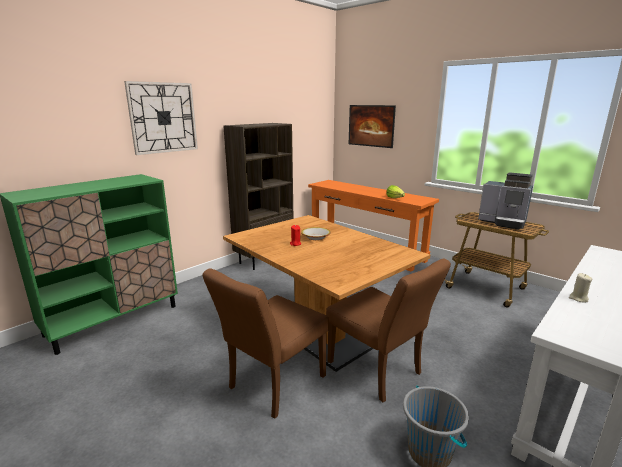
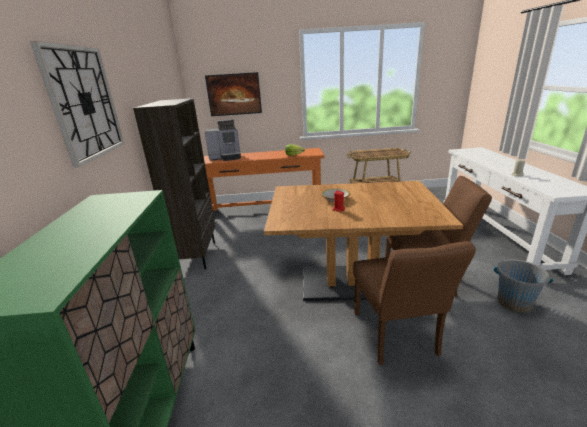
camera: 45 degrees left, 5 degrees up
coffee machine [478,172,533,230] -> coffee machine moved to [205,119,241,161]

